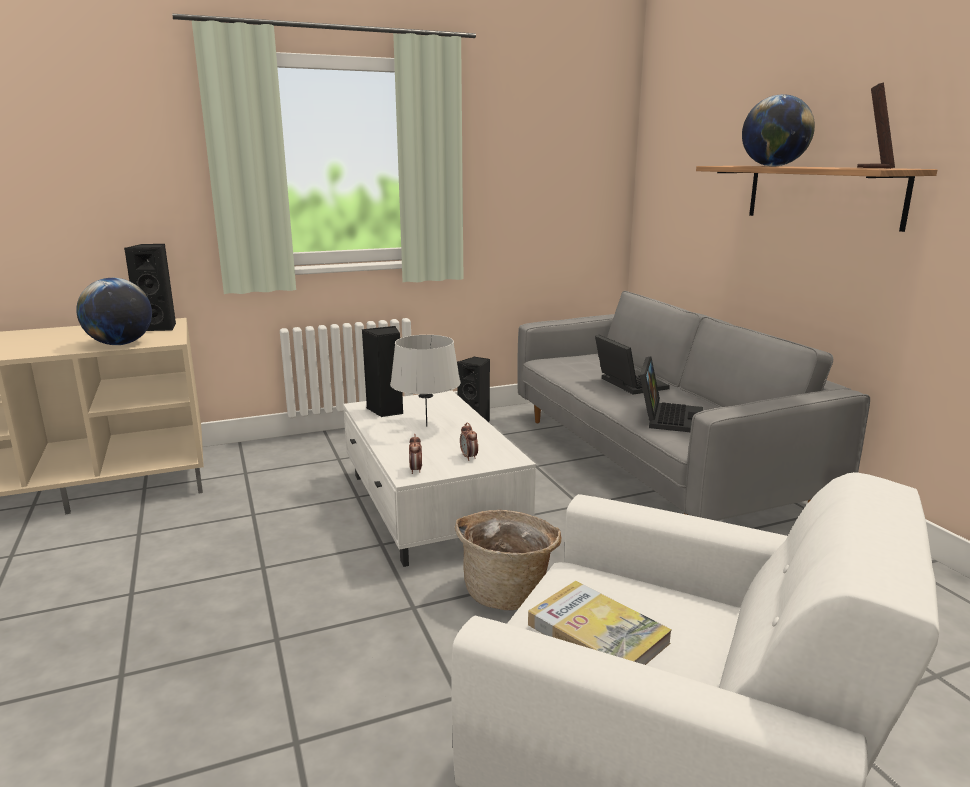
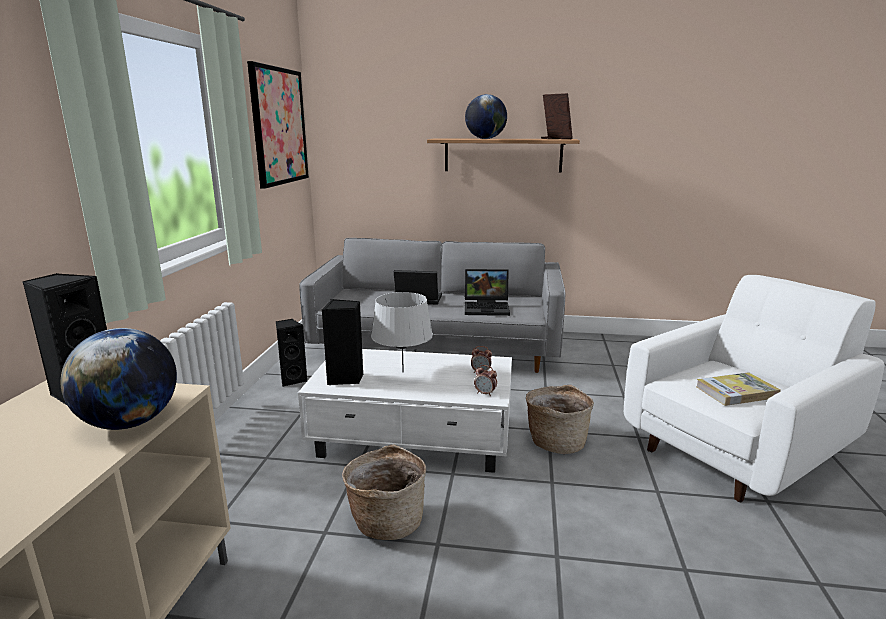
camera: 60 degrees left, 0 degrees up
laptop [640,356,703,432] -> laptop turned 135 degrees clockwise [465,269,510,316]
none -> picture [247,61,309,189]
none -> basket [342,444,426,540]

